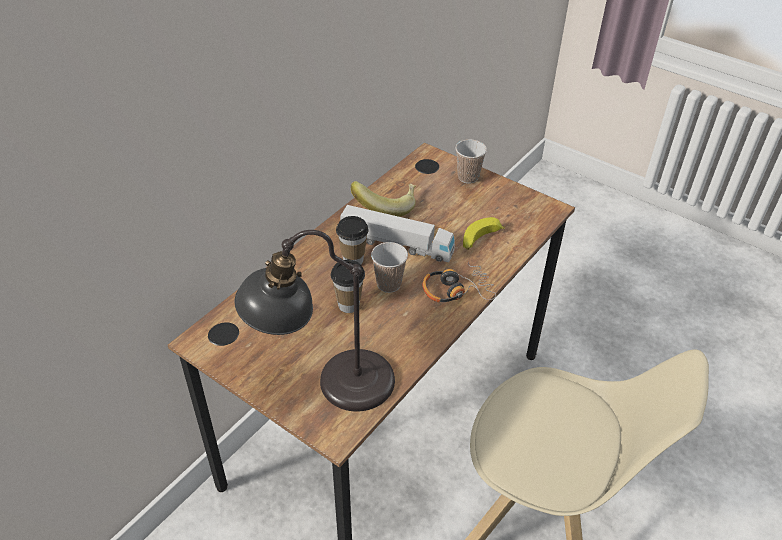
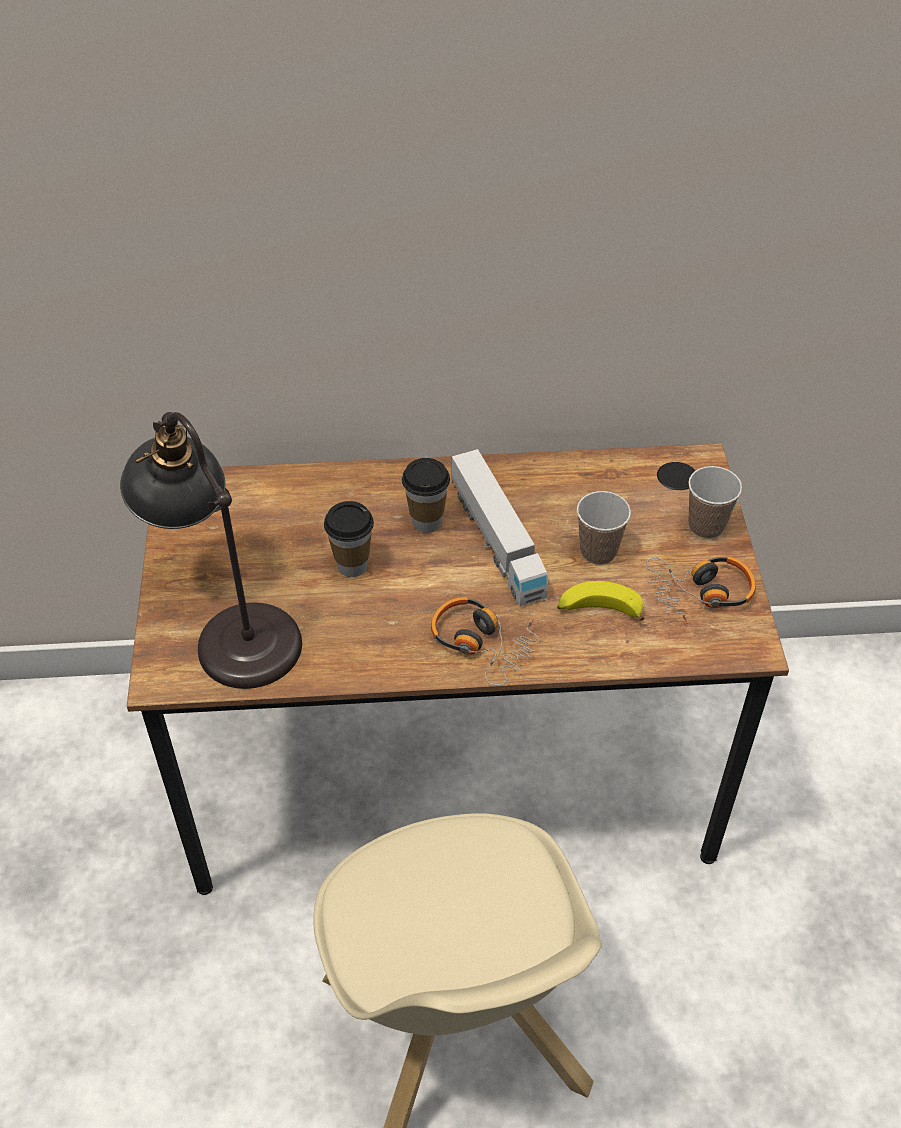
camera: 50 degrees right, 5 degrees up
banana [351,181,416,217] -> none
cup [371,242,408,293] -> cup moved to [577,491,631,565]
none -> headphones [645,557,756,624]

